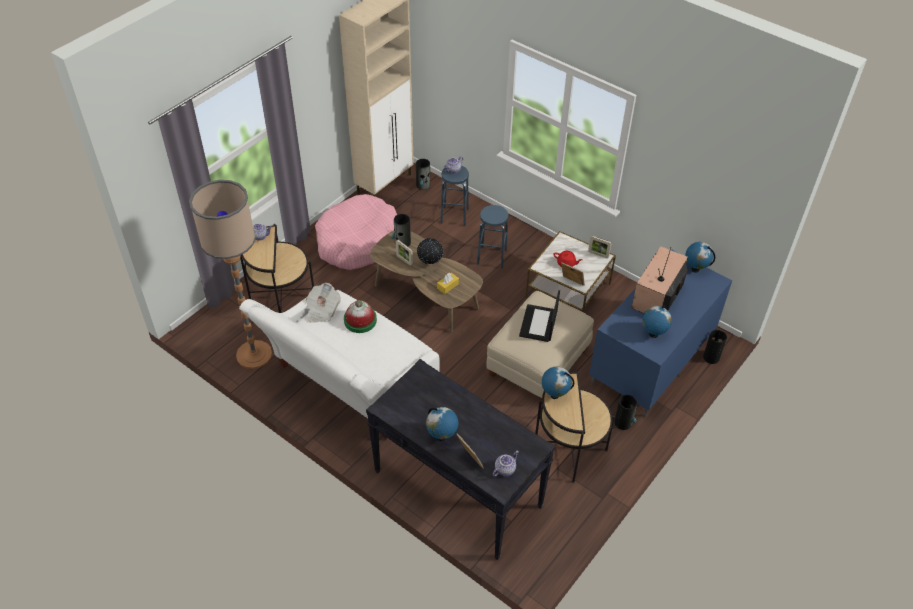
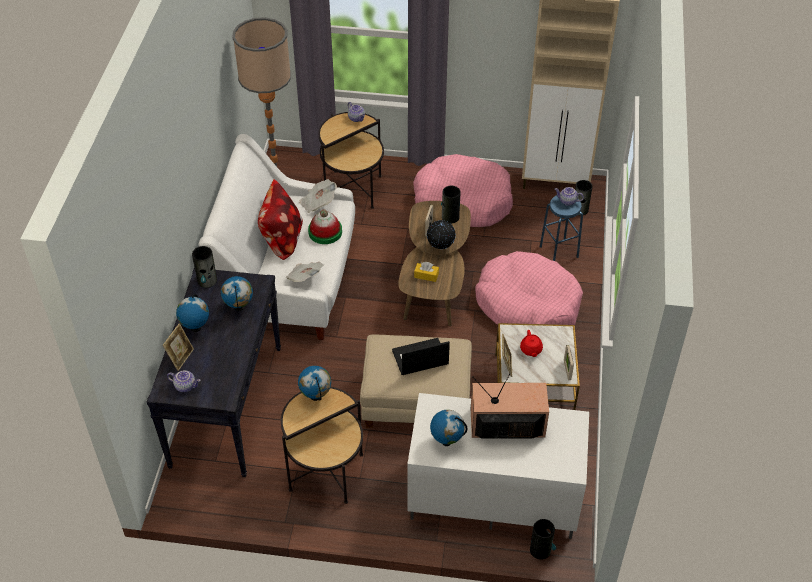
camera: 60 degrees right, 0 degrees up
blue stool [477,205,509,268] -> pink dog bed [475,251,583,325]
blue tv stand [589,249,732,417] -> white tv stand [407,393,589,539]
vase [614,395,637,430] -> vase moved to [192,246,217,288]
globe [685,242,715,273] -> globe moved to [221,276,253,311]
none -> pillow [258,179,303,261]
none -> newspaper [285,262,324,282]

